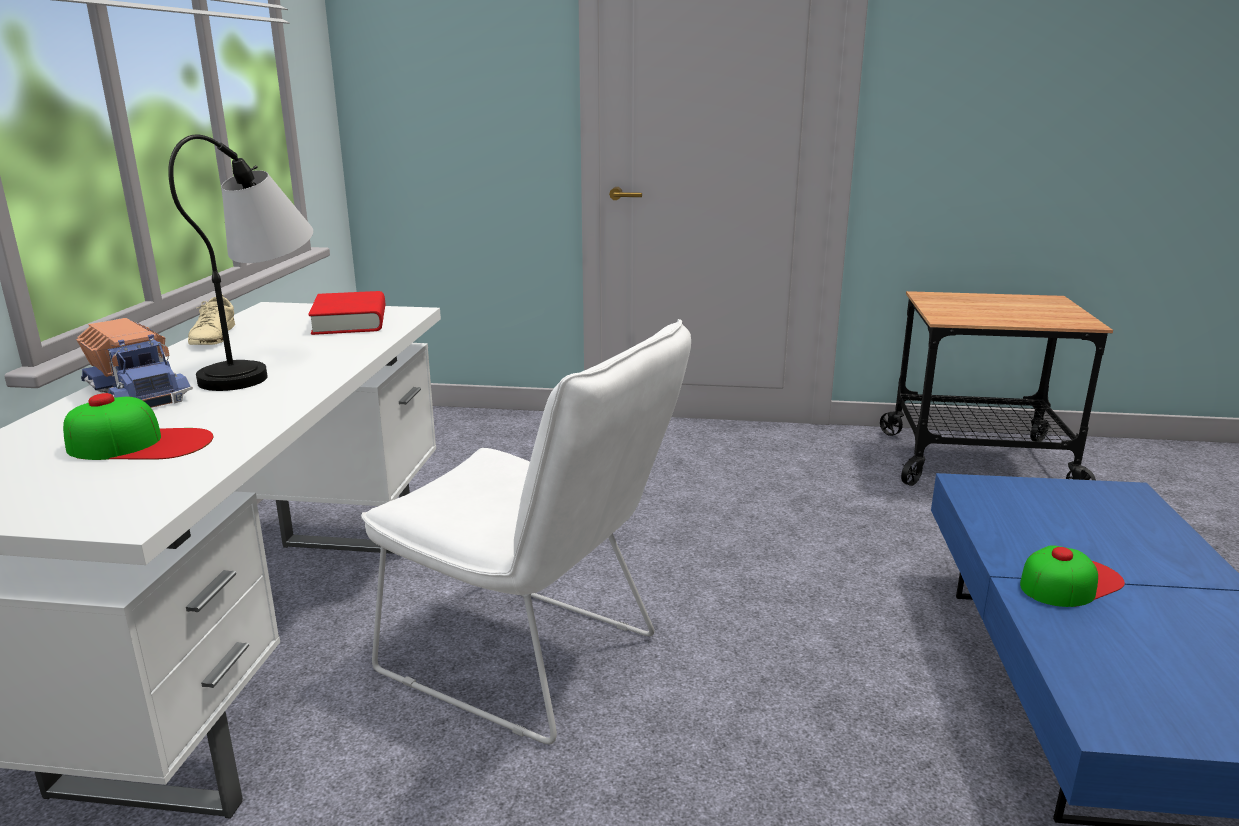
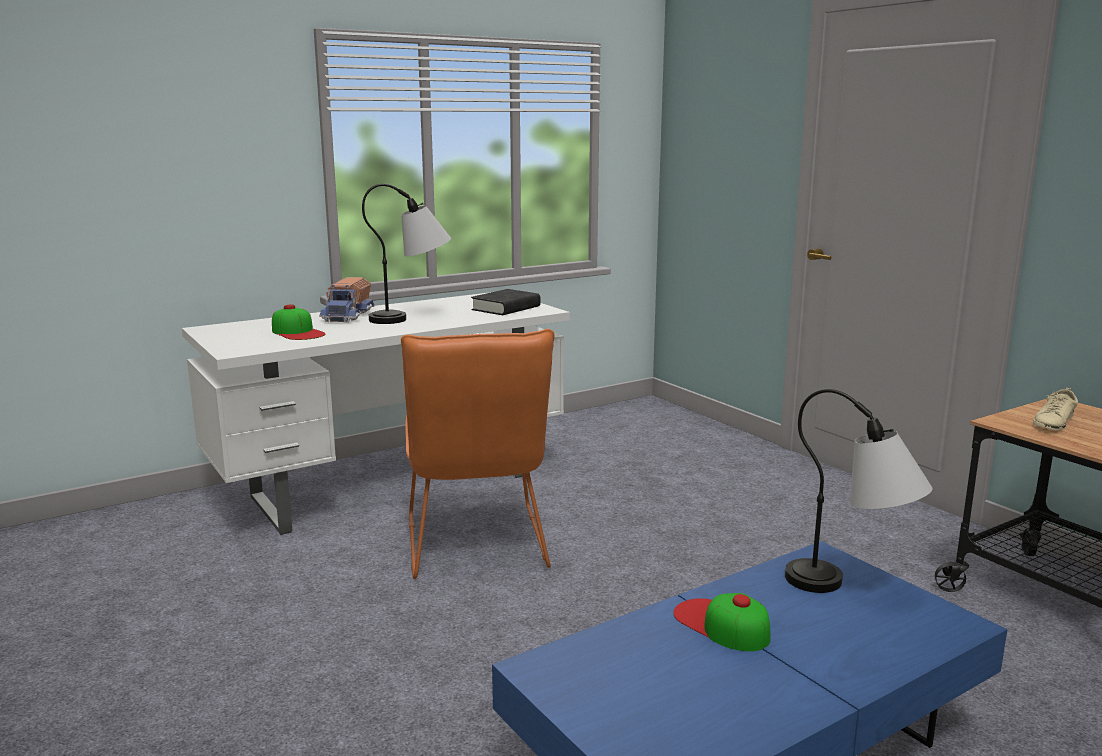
camera: 50 degrees right, 5 degrees down
beige shoe [188,294,235,345] -> beige shoe moved to [1033,387,1078,431]
red book [308,291,385,335] -> black book [471,289,541,315]
white chair [361,319,691,744] -> orange chair [401,329,555,579]
cap [1020,545,1125,607] -> cap turned 150 degrees counterclockwise [673,593,771,651]
none -> table lamp [785,389,932,593]

